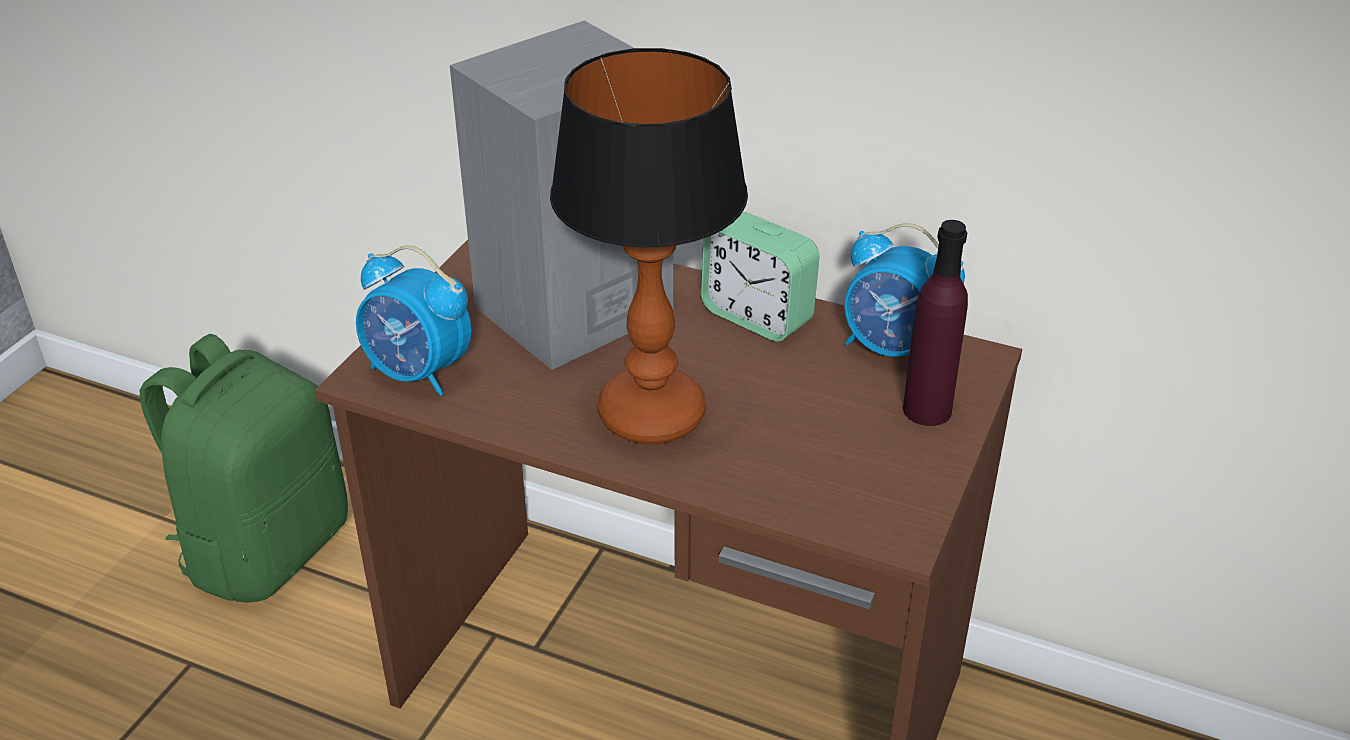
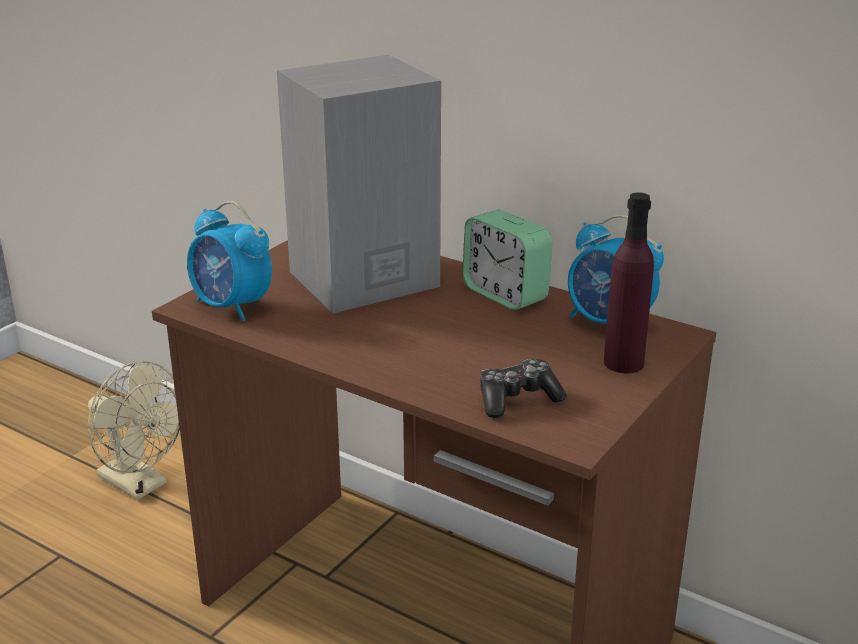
camera: 10 degrees right, 10 degrees down
green backpack [140,334,348,603] -> beige fan [88,361,180,500]
table lamp [550,48,748,444] -> none
none -> game controller [480,359,567,418]

